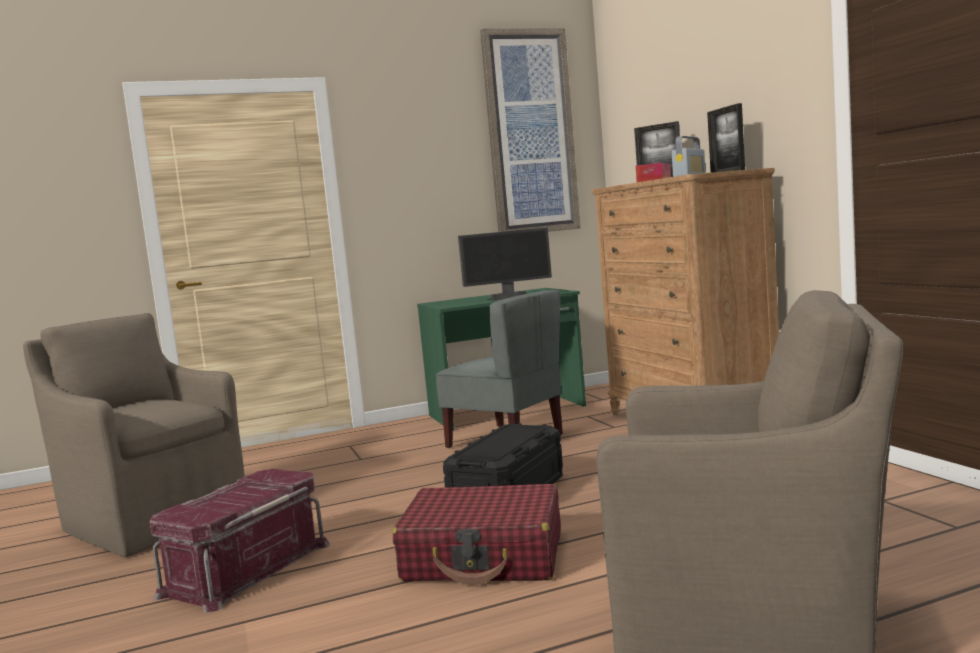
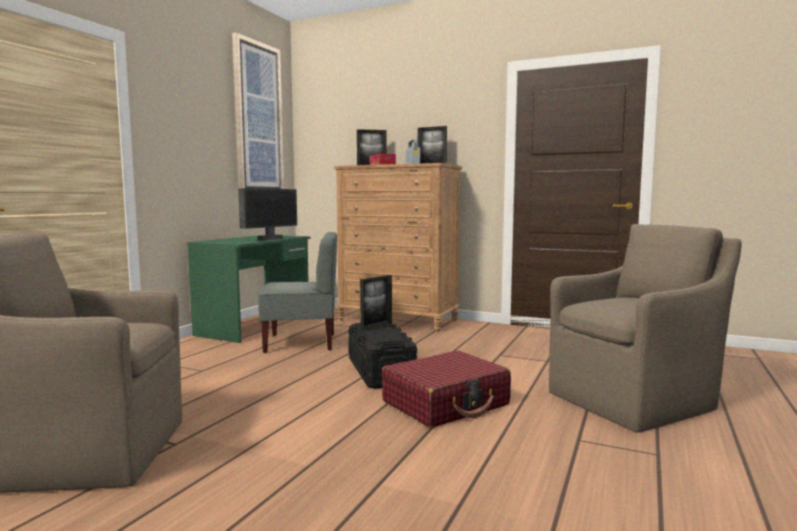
camera: 45 degrees left, 0 degrees up
red storage box [150,469,329,613] -> none
none -> picture frame [360,275,392,332]

